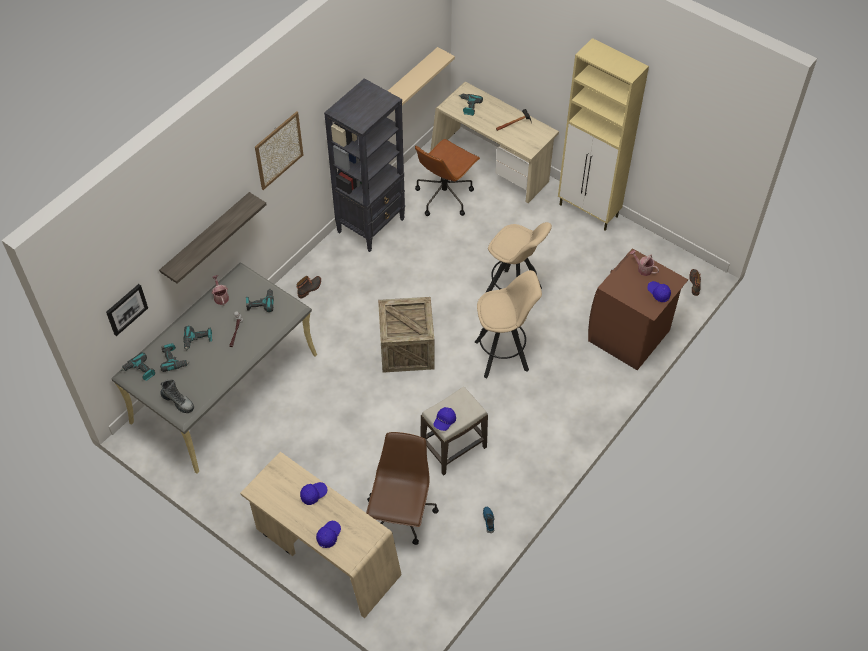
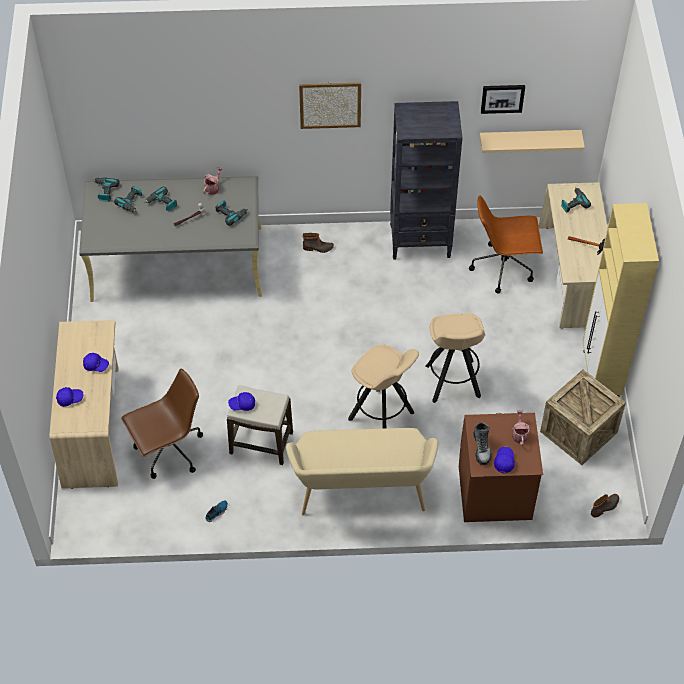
camera: 50 degrees right, 0 degrees up
picture [106,284,148,336] -> picture moved to [481,85,525,114]
shelf [159,192,266,284] -> none
boot [161,379,194,413] -> boot moved to [473,422,492,465]
crate [378,297,434,373] -> crate moved to [540,369,626,465]
none -> beige bench [286,428,438,515]

